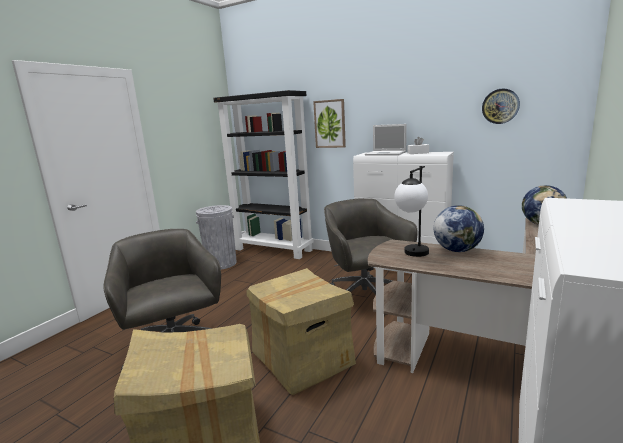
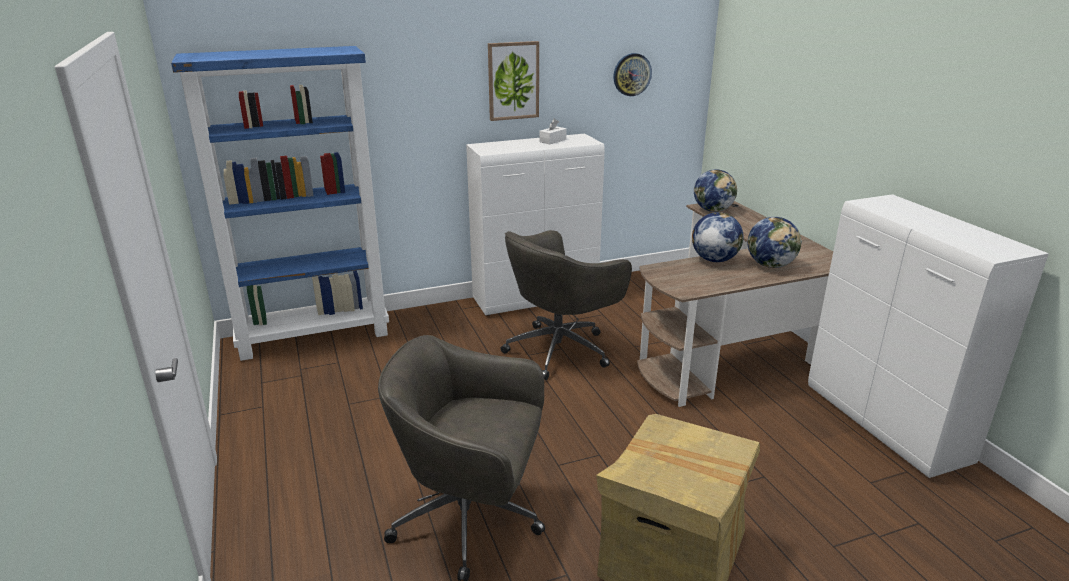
camera: 50 degrees left, 10 degrees up
grey trash can [196,205,237,270] -> none
black bookcase [213,90,314,259] -> blue bookcase [171,46,389,361]
cardboard box [246,268,356,395] -> none
picture [313,99,346,148] -> picture moved to [488,41,539,121]
grey office chair [324,198,418,295] -> grey office chair turned 60 degrees counterclockwise [500,230,632,380]
laptop [365,124,407,156] -> none
table lamp [394,166,429,257] -> none
none -> globe [748,217,802,268]

